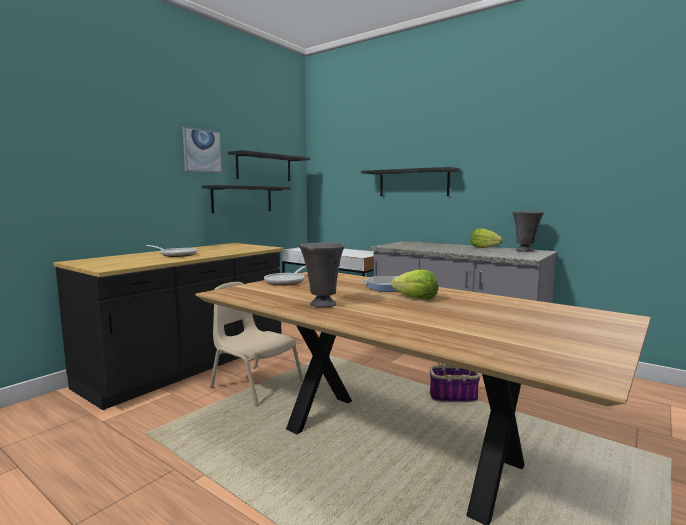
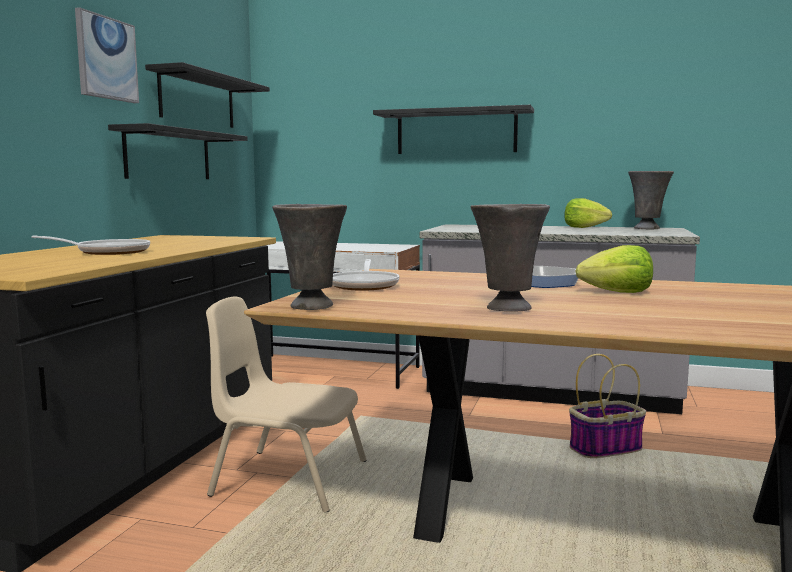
camera: 20 degrees left, 0 degrees up
none -> grey vase [272,204,347,310]

